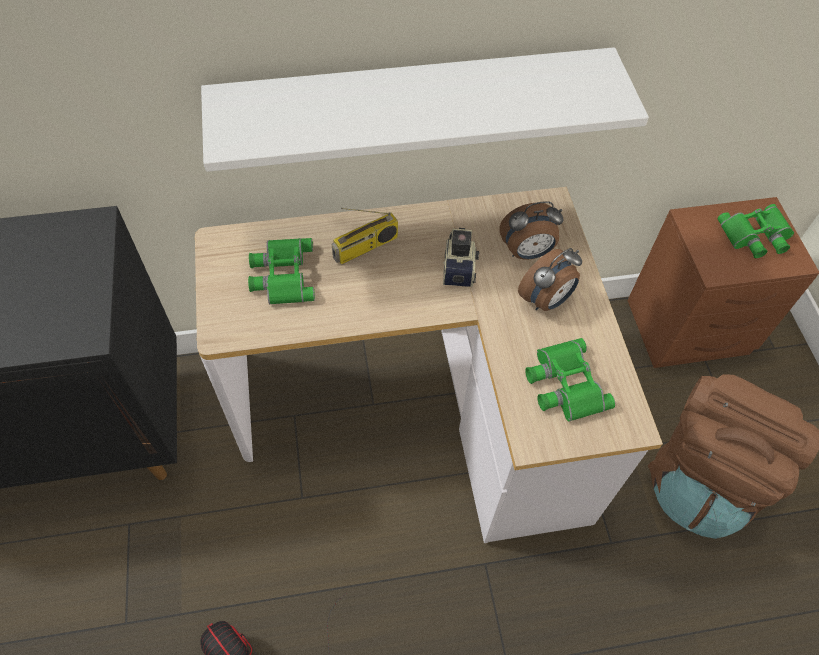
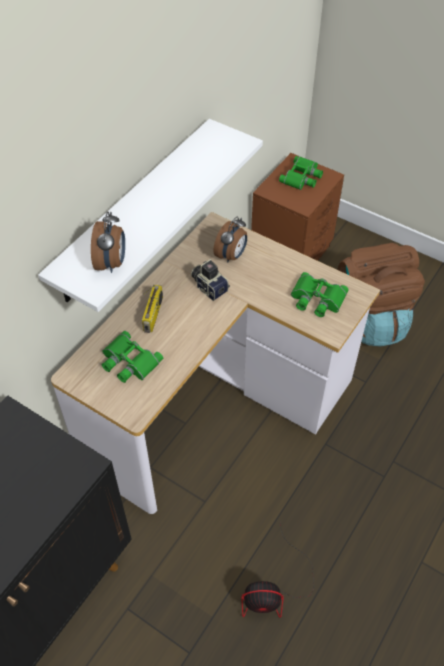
camera: 45 degrees left, 5 degrees down
alarm clock [518,248,582,311] -> alarm clock moved to [91,212,125,273]

